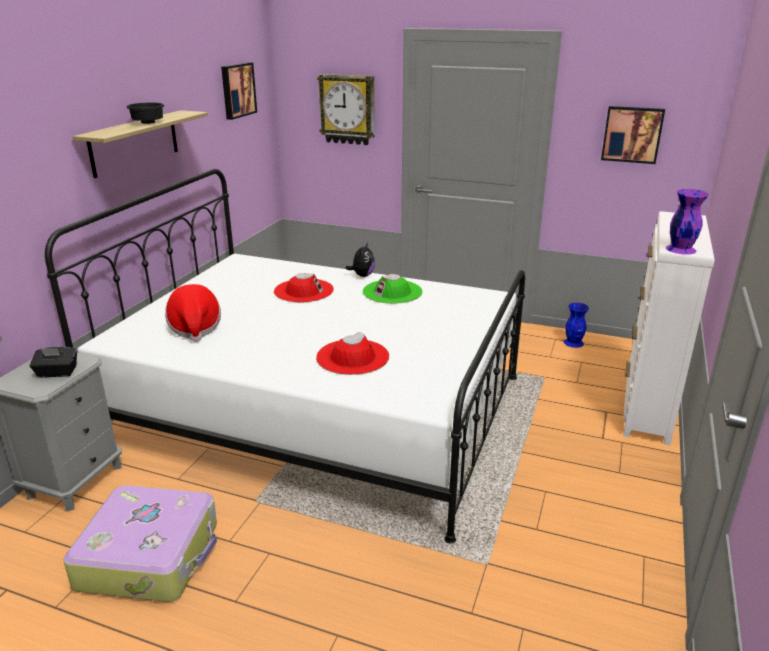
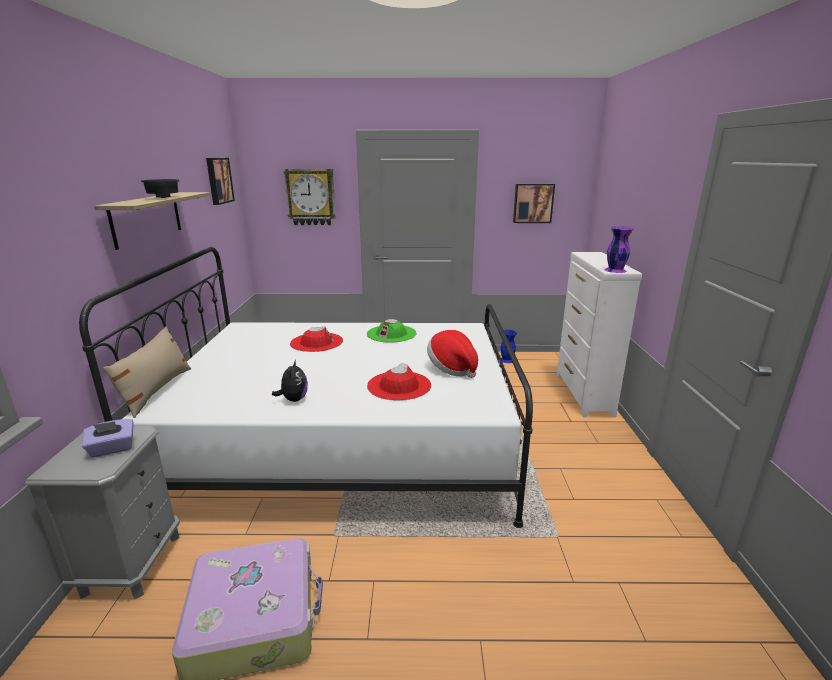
camera: 20 degrees left, 5 degrees down
black tissue box [29,347,77,378] -> purple tissue box [82,419,133,458]
hat [165,284,221,342] -> hat moved to [427,330,478,378]
plush toy [345,242,375,277] -> plush toy moved to [272,360,308,402]
none -> beige pillow [103,326,191,418]

